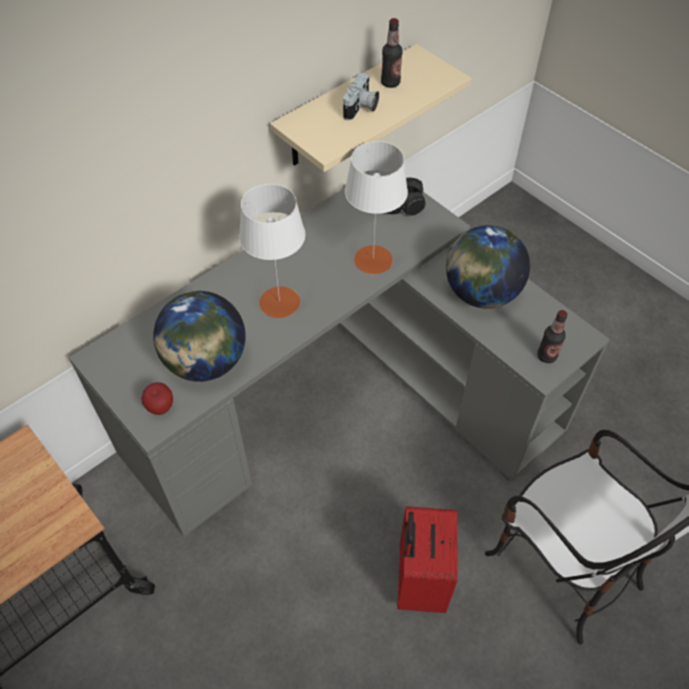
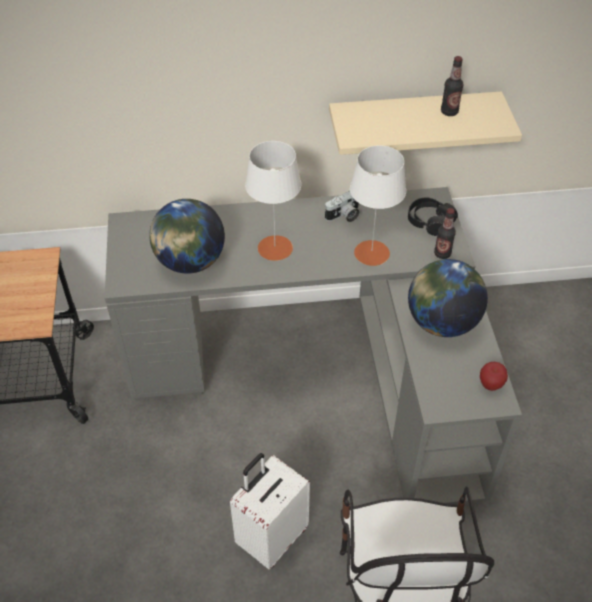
camera: 35 degrees right, 5 degrees down
apple [141,382,173,415] -> apple moved to [480,361,508,391]
camera [343,73,379,121] -> camera moved to [325,191,360,222]
red suitcase [398,506,458,613] -> white suitcase [230,453,310,569]
bottle [537,310,567,363] -> bottle moved to [434,208,456,259]

